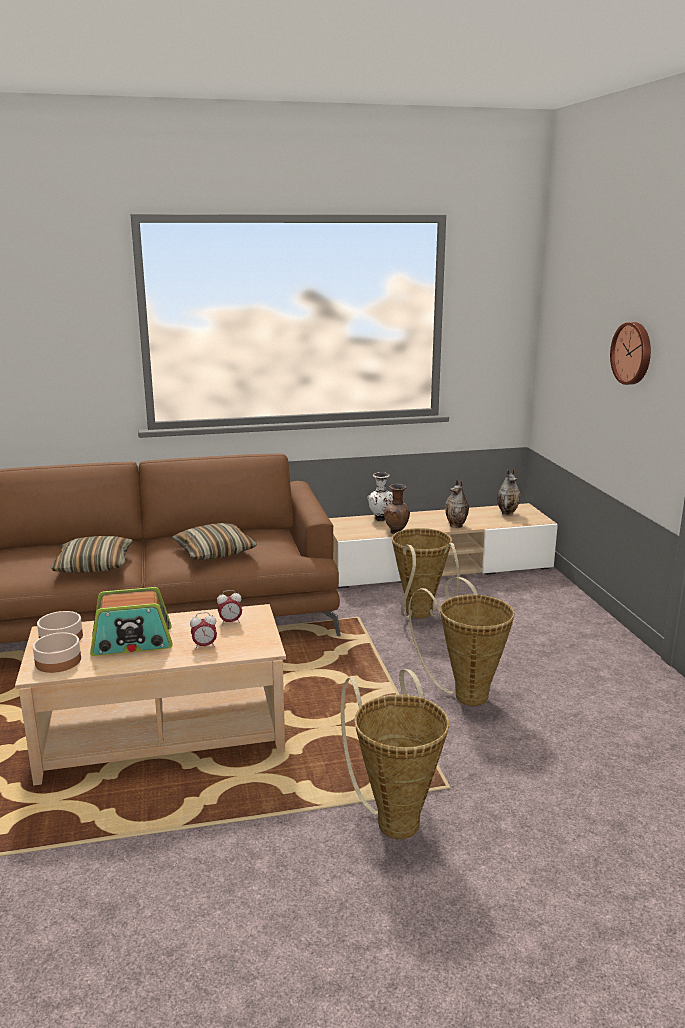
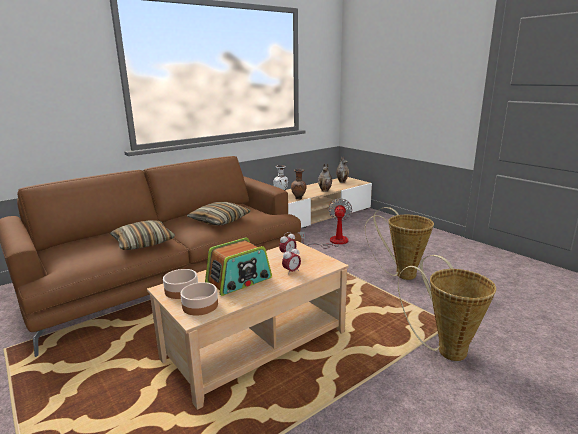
camera: 25 degrees left, 0 degrees up
basket [392,528,460,618] -> fan [300,198,352,248]
wall clock [610,322,651,385] -> none

